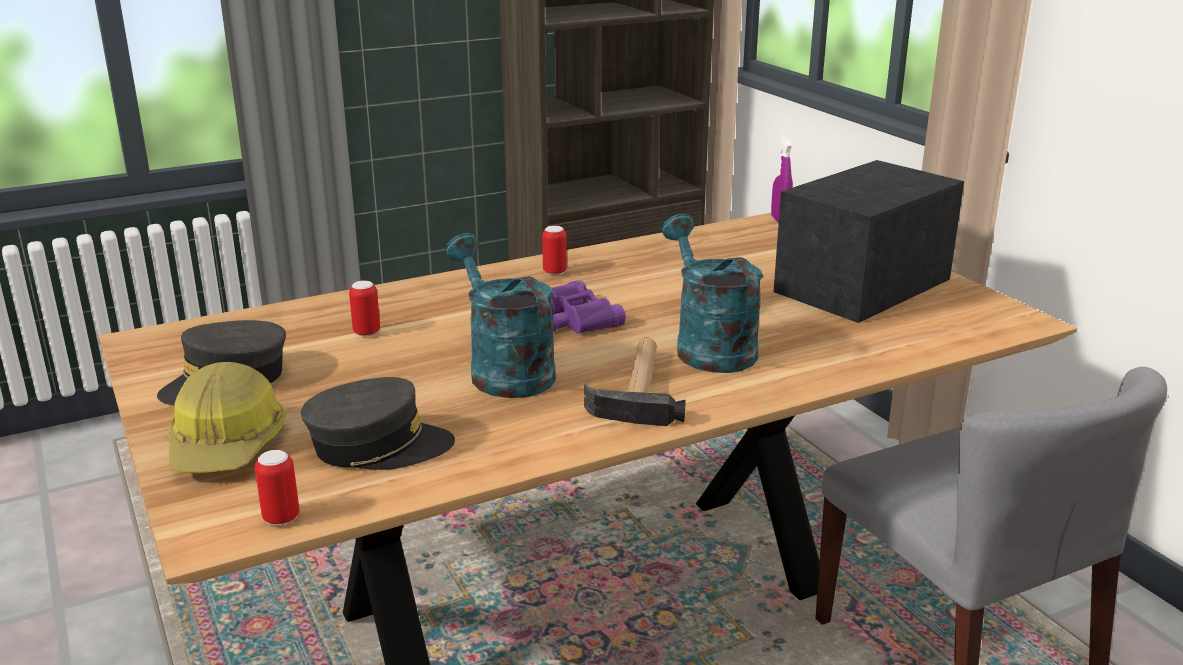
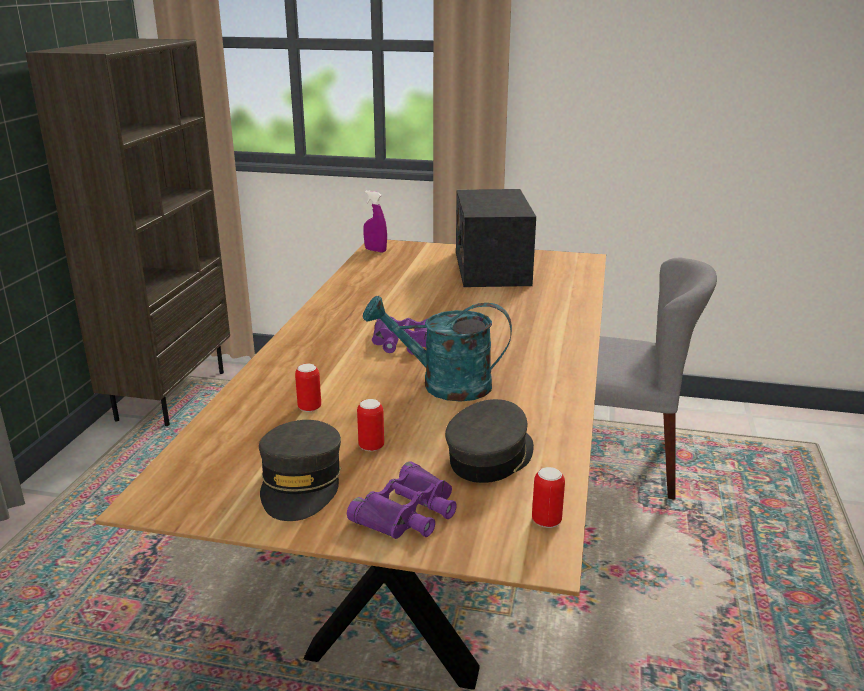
camera: 50 degrees left, 0 degrees up
hard hat [167,362,287,473] -> purple binoculars [347,461,457,539]
can [542,226,567,275] -> can moved to [357,399,384,451]
hammer [584,337,686,426] -> none
turquoise watering can [662,214,763,373] -> none

